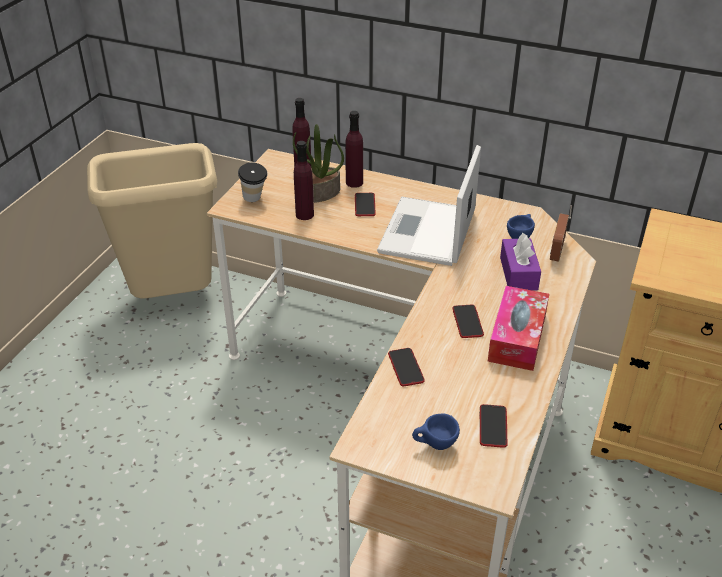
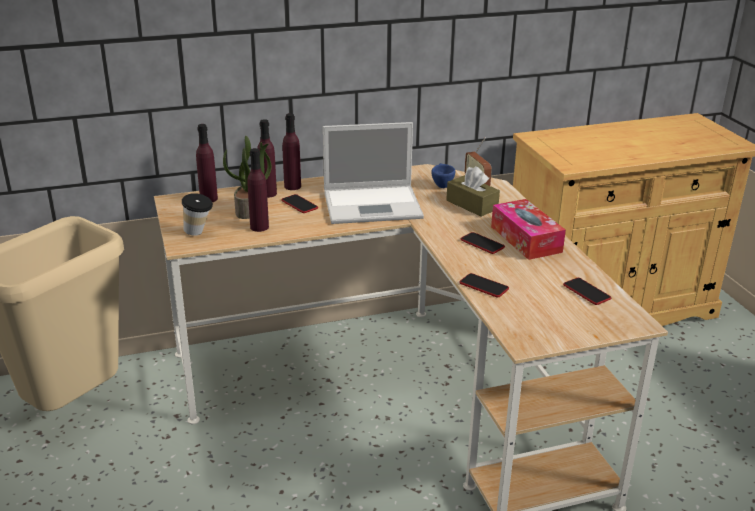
camera: 40 degrees left, 10 degrees down
laptop [377,145,481,266] -> laptop turned 75 degrees counterclockwise [323,122,424,224]
blue cup [412,413,460,450] -> none
purple tissue box [500,233,541,291] -> brown tissue box [446,166,500,216]
none -> purple bottle [283,113,301,190]

